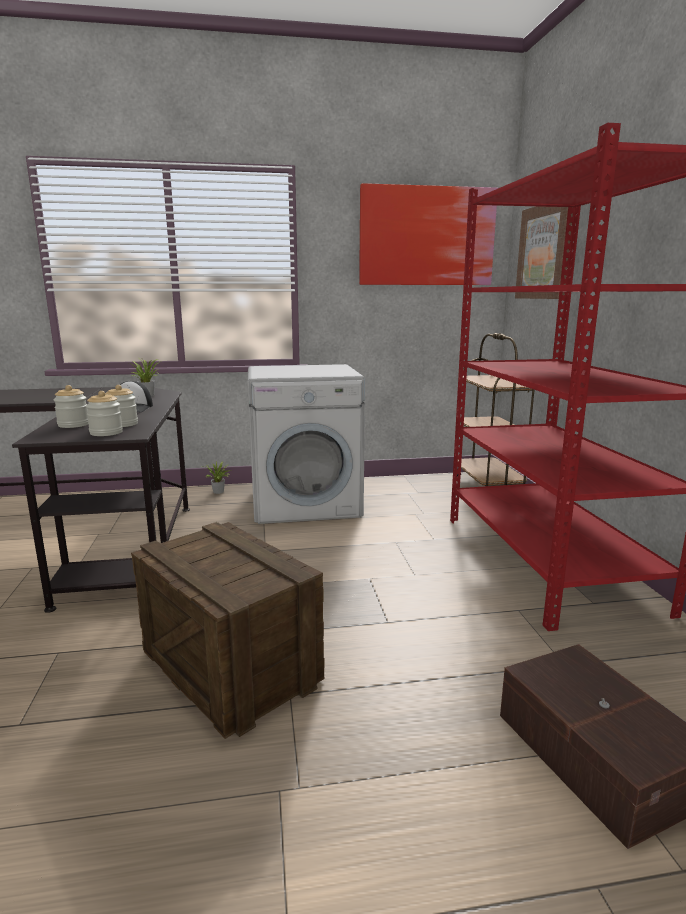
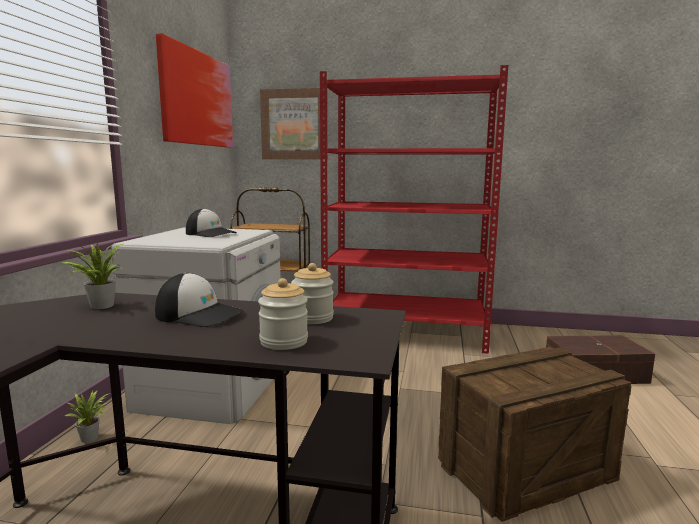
camera: 70 degrees left, 5 degrees down
jar [86,391,123,436] -> none
none -> cap [186,208,237,237]

